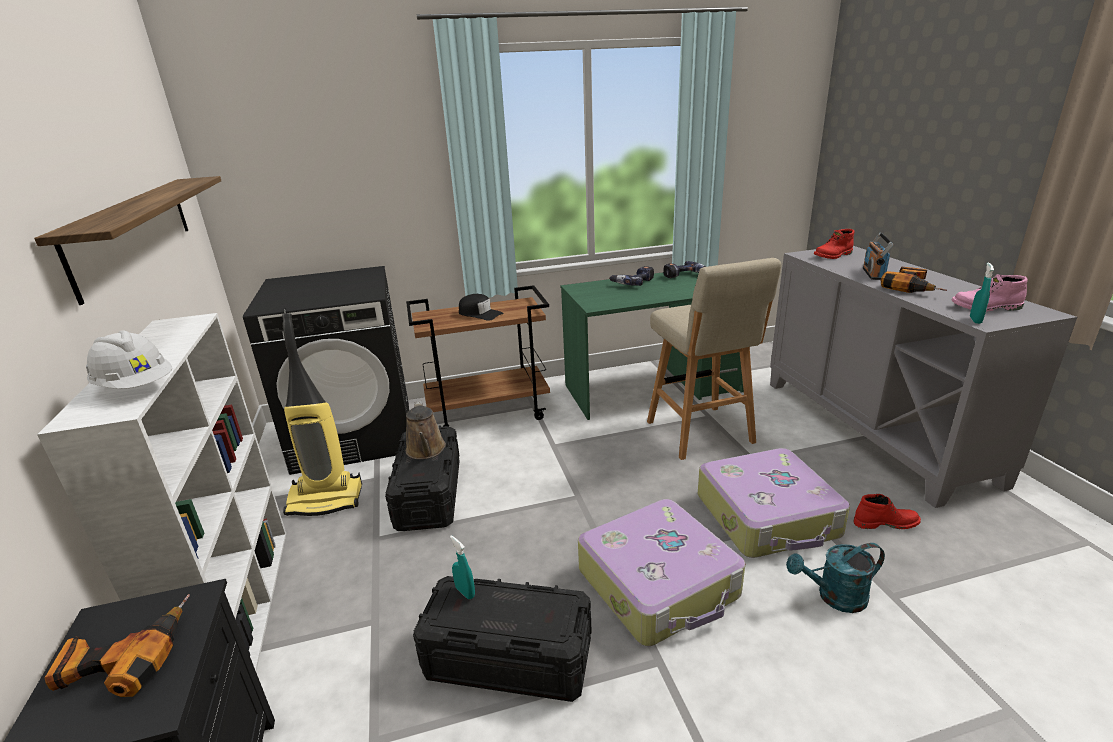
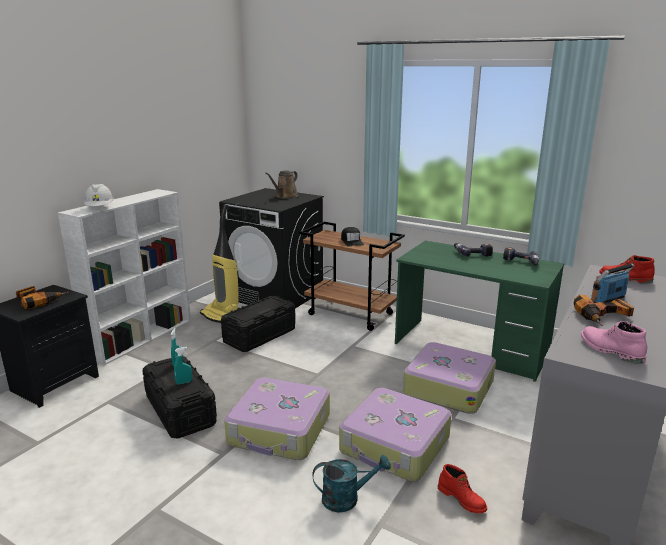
camera: 45 degrees right, 5 degrees down
shelf [34,176,221,305] -> none
brown watering can [406,401,446,459] -> brown watering can moved to [265,171,298,199]
beige stool [647,258,781,460] -> suitcase [403,342,496,414]
turquoise watering can [786,543,885,613] -> turquoise watering can turned 135 degrees clockwise [312,455,391,513]
turquoise spray bottle [970,263,994,324] -> turquoise spray bottle moved to [174,347,192,384]

